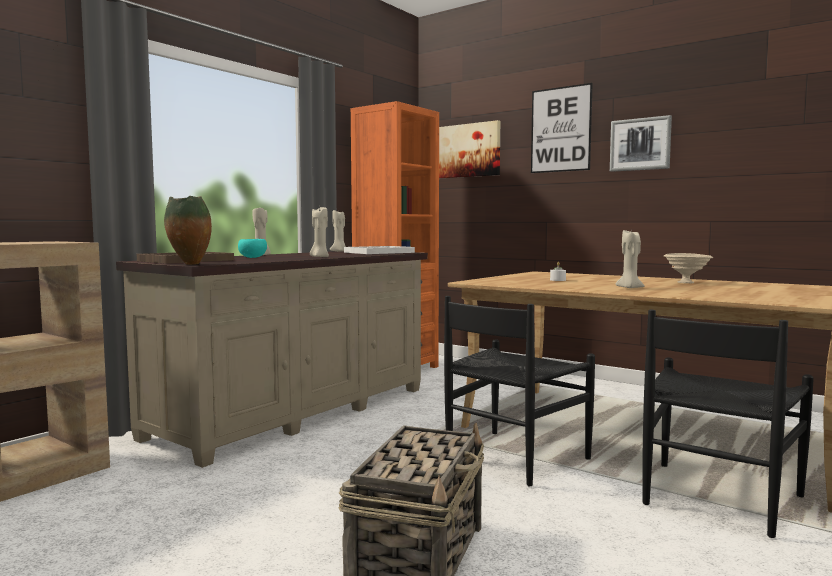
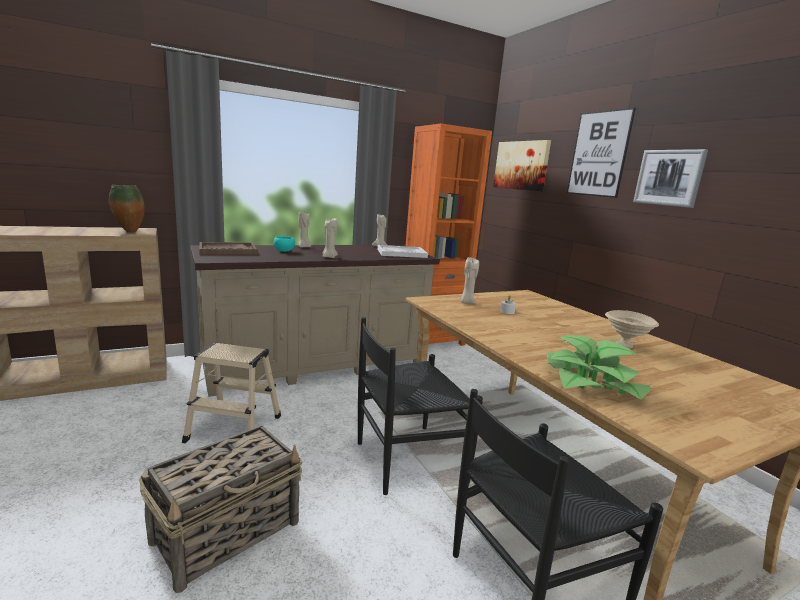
camera: 25 degrees right, 10 degrees up
vase [164,196,212,265] -> vase moved to [109,185,145,232]
beige candle [615,230,645,288] -> beige candle moved to [460,257,479,304]
none -> beige step ladder [182,342,281,443]
none -> potted plant [547,335,651,400]

